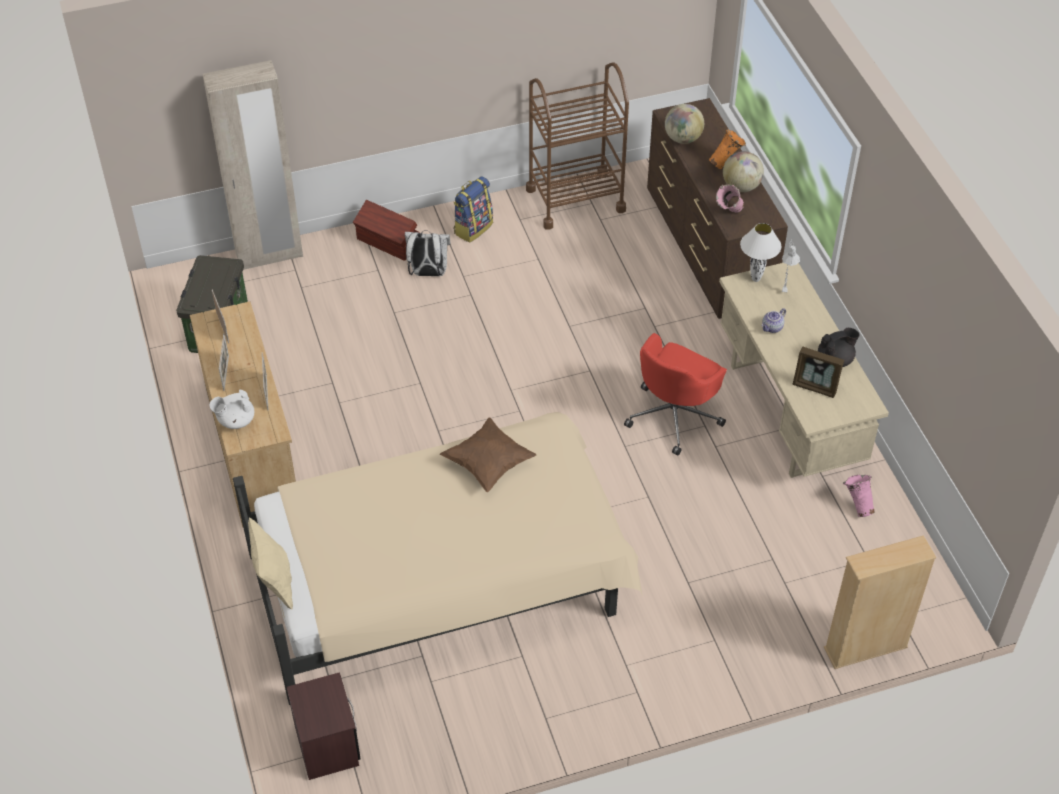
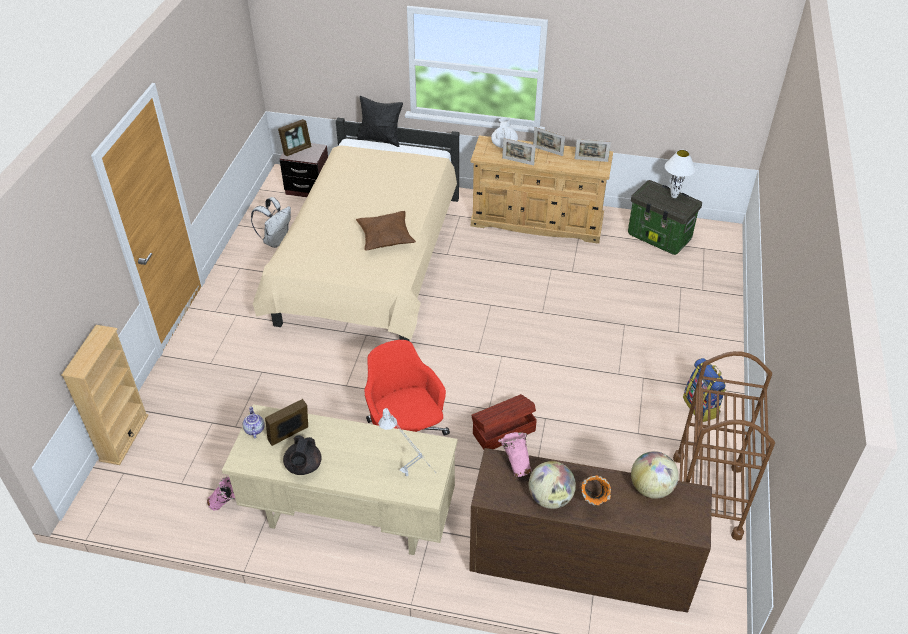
camera: 120 degrees right, 5 degrees down
beige wardrobe [202,60,303,270] -> none
beige pillow [248,517,293,610] -> black pillow [357,96,403,147]
brown storage box [353,200,419,261] -> brown storage box moved to [471,394,537,449]
white backpack [405,230,450,276] -> white backpack moved to [251,197,291,248]
white table lamp [740,223,782,282] -> white table lamp moved to [665,150,696,198]
teapot [762,308,786,333] -> teapot moved to [243,407,265,439]
none -> picture frame [278,119,311,156]

